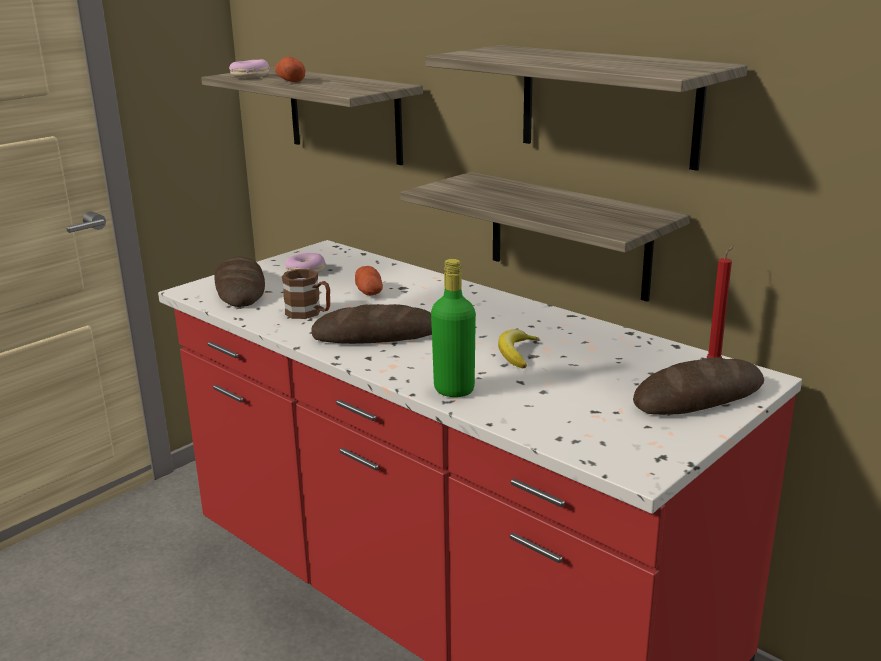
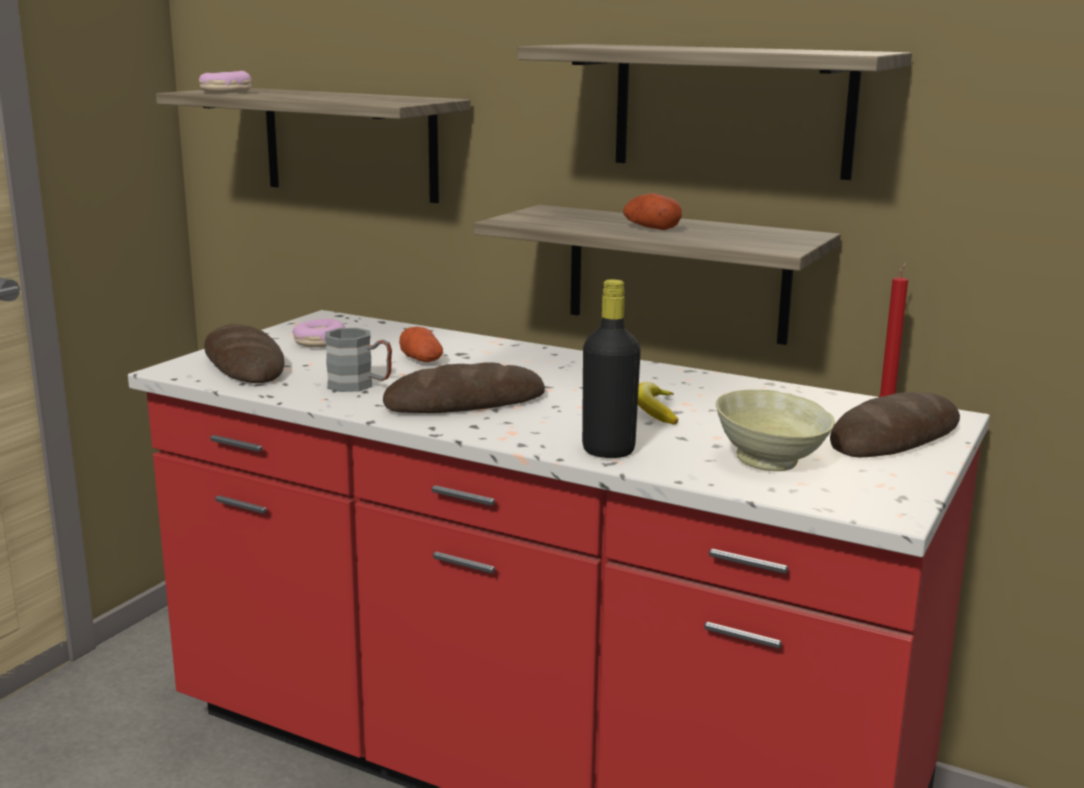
camera: 15 degrees left, 5 degrees down
potato [275,56,305,82] -> potato moved to [623,193,682,230]
brown mug [282,269,330,319] -> grey mug [325,328,392,392]
green bottle [431,259,476,397] -> black bottle [582,279,641,458]
none -> beige bowl [716,390,835,471]

